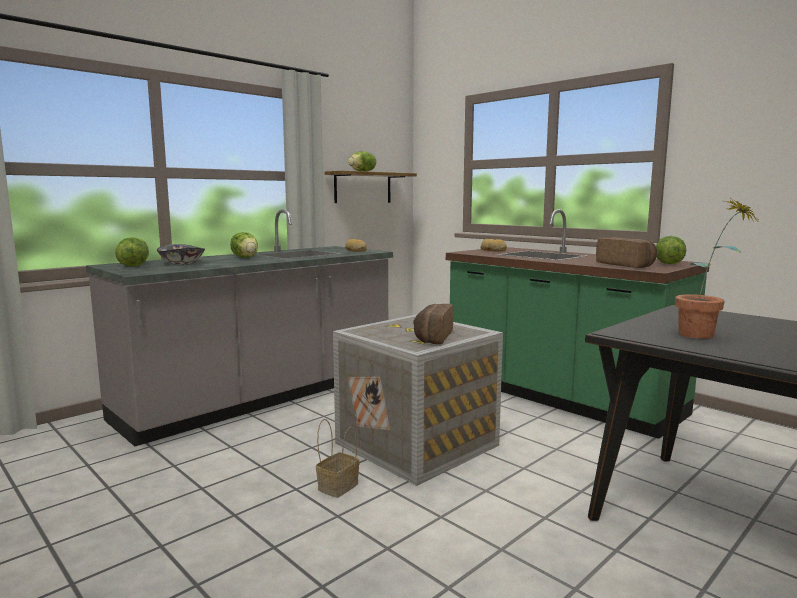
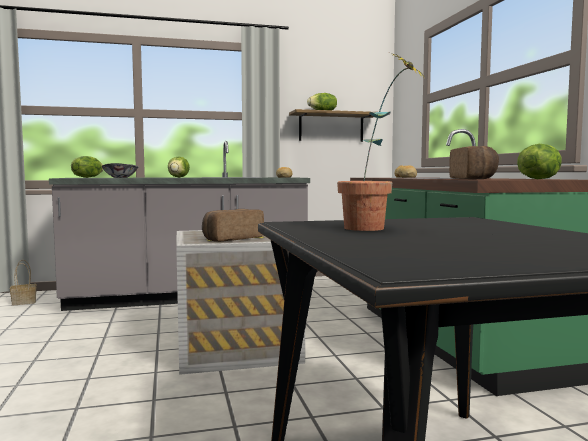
camera: 30 degrees right, 5 degrees down
basket [316,419,359,498] -> basket moved to [10,260,36,306]

